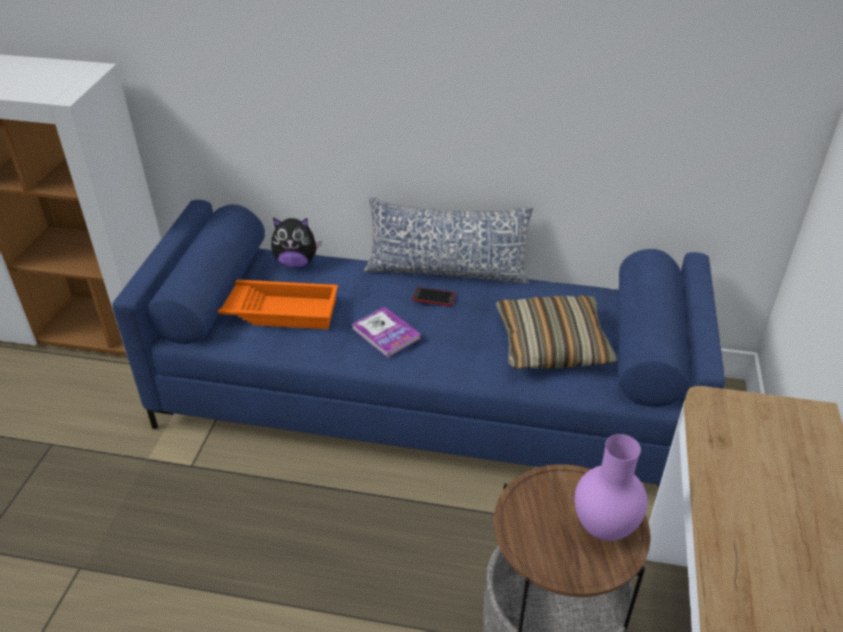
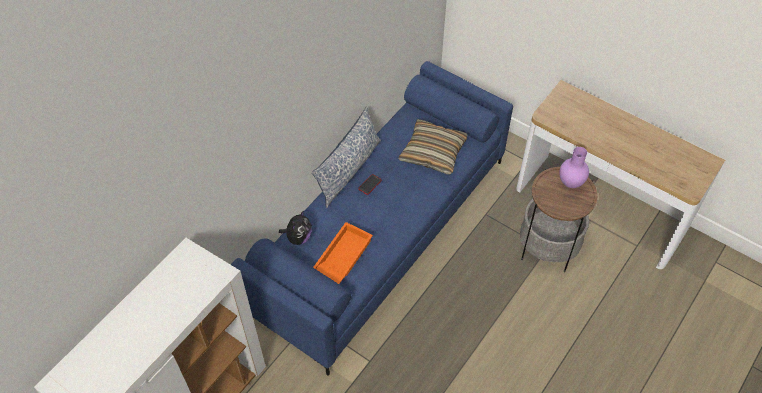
camera: 65 degrees left, 15 degrees up
book [352,307,421,357] -> none

